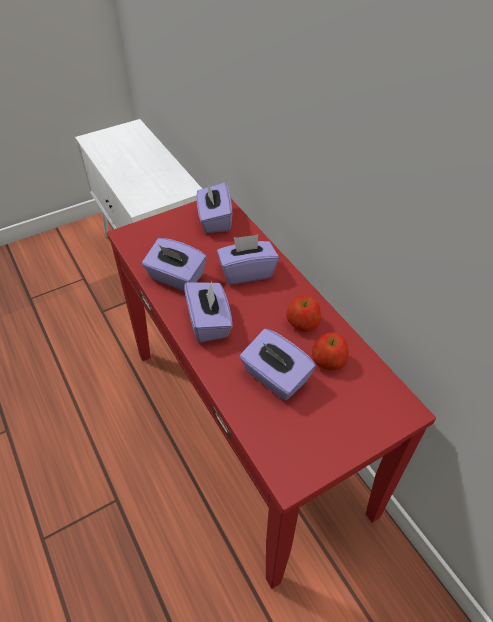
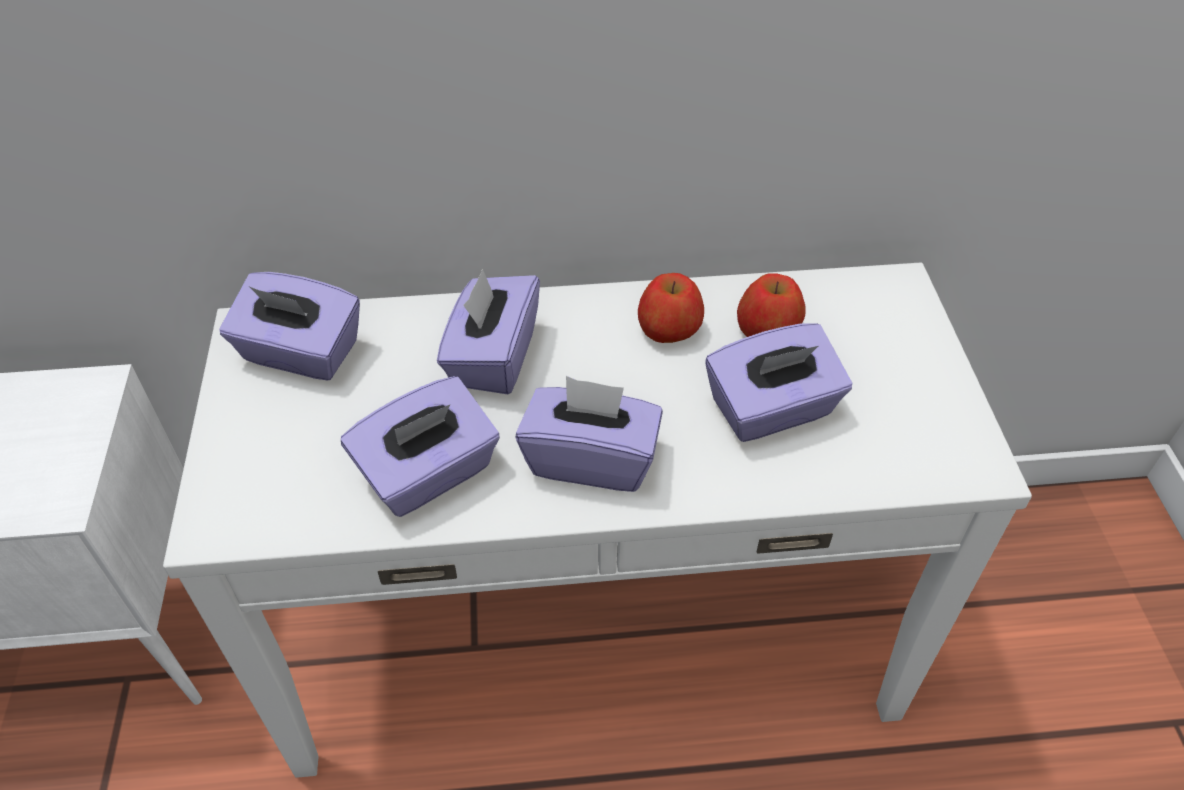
camera: 65 degrees left, 0 degrees up
red console table [107,199,436,589] -> white console table [163,262,1032,778]

